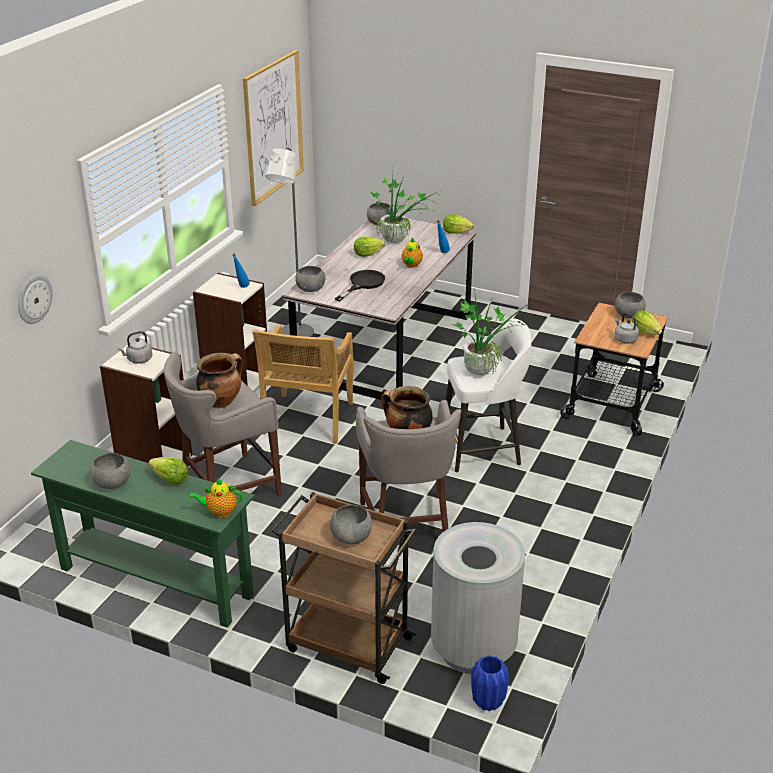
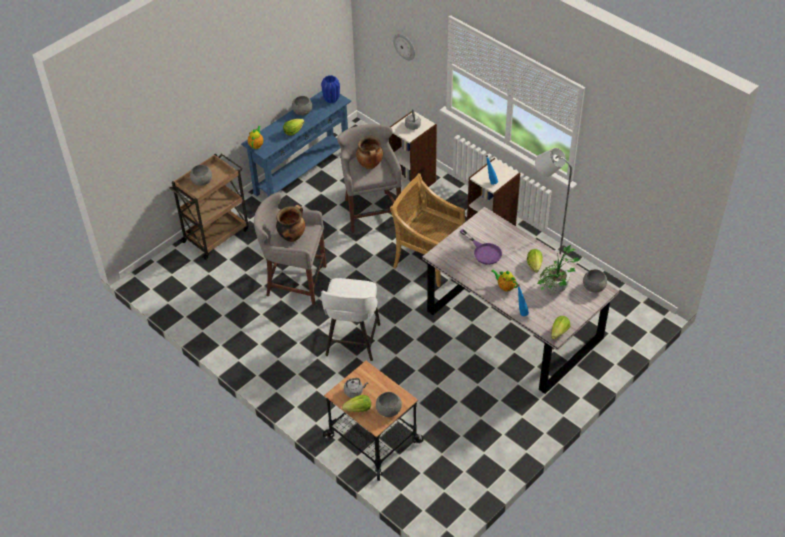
camera: 110 degrees right, 15 degrees up
green console table [31,440,255,628] -> blue console table [241,91,351,197]
picture [243,50,304,206] -> none
grey bowl [295,266,325,292] -> none
black frying pan [335,270,385,301] -> purple frying pan [460,229,502,265]
grey trash can [431,522,525,674] -> none
potted plant [453,289,532,376] -> none
blue vase [471,655,509,711] -> blue vase moved to [321,75,340,103]

